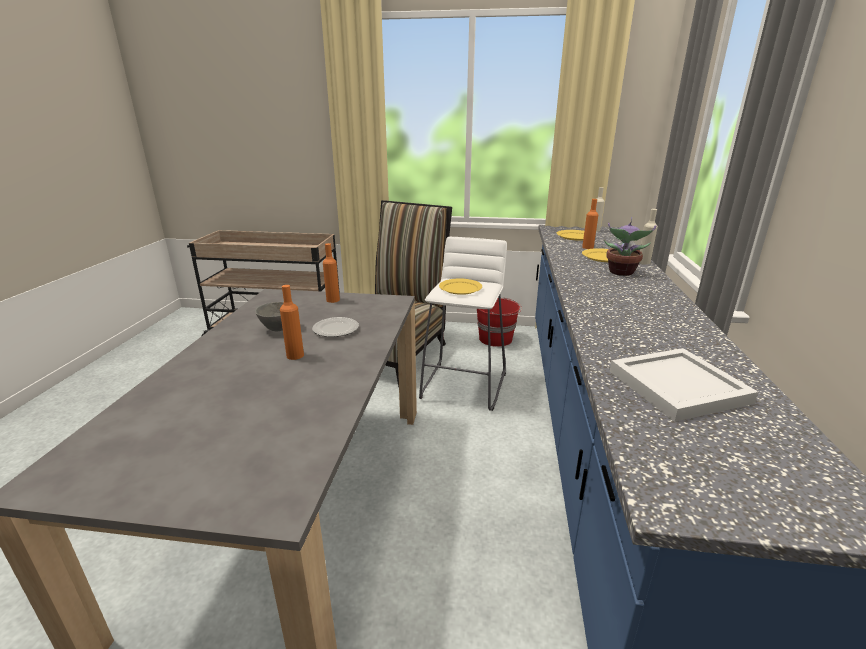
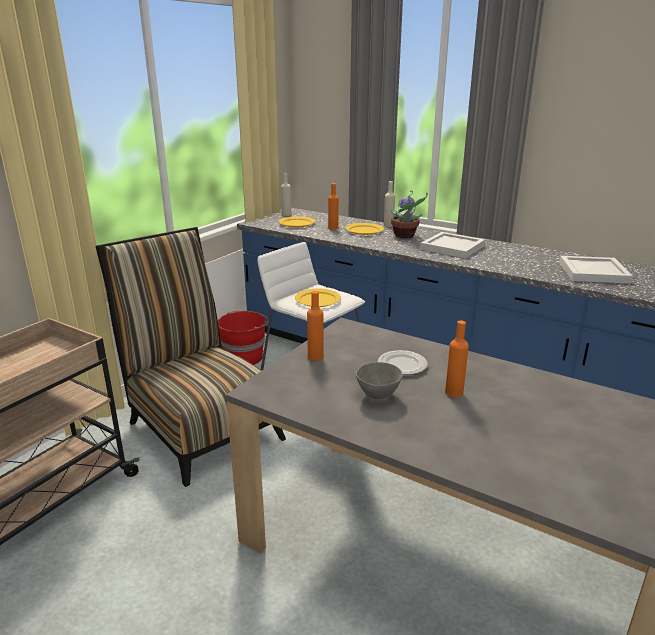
camera: 65 degrees left, 0 degrees up
none -> white tray [420,232,485,258]

